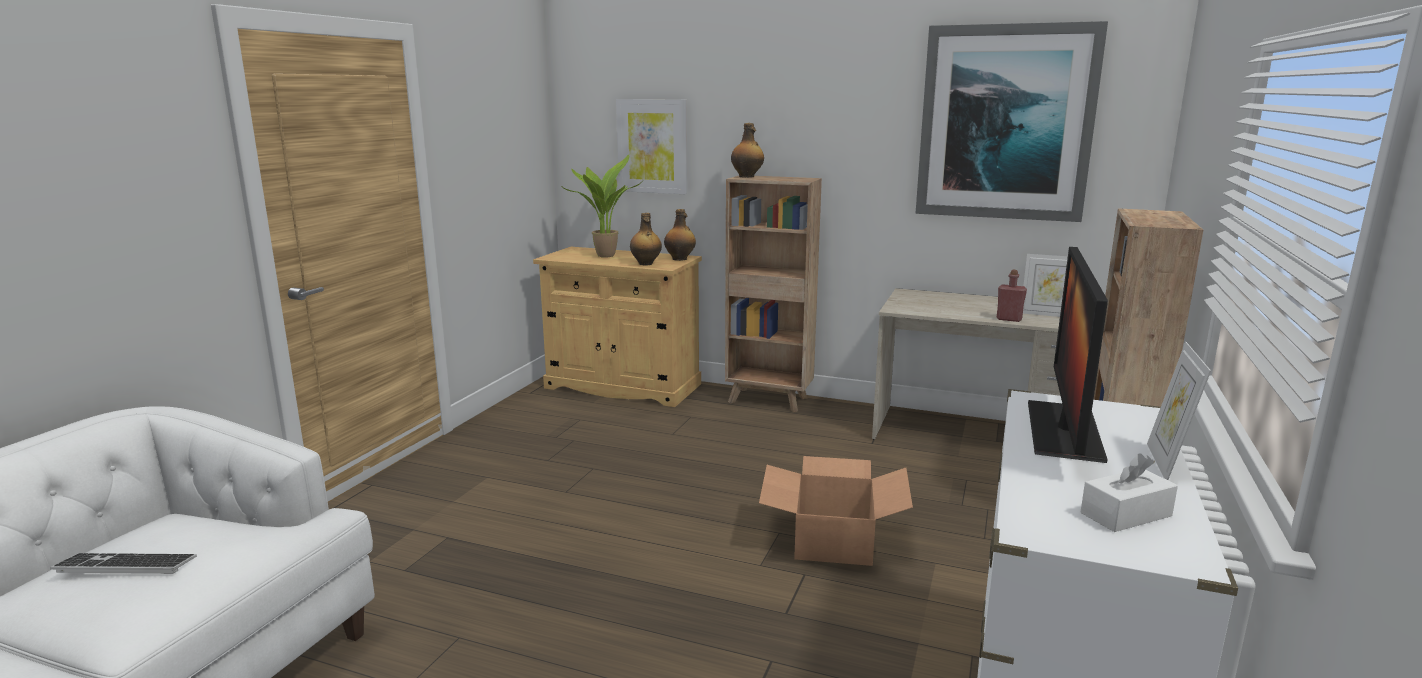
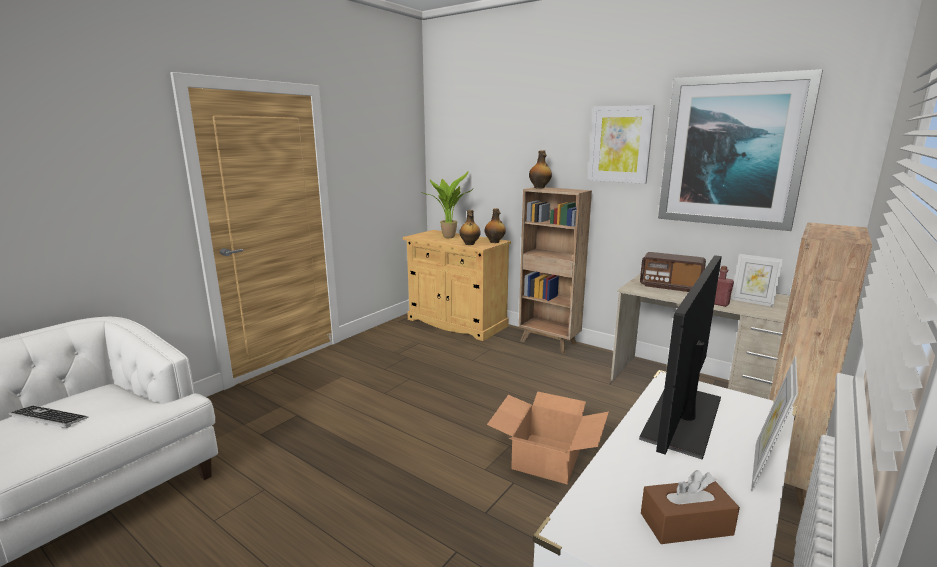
camera: 15 degrees right, 0 degrees up
picture [616,99,687,194] -> picture moved to [588,105,655,184]
white tissue box [1081,453,1178,532] -> brown tissue box [641,470,740,544]
none -> radio [640,252,706,292]

